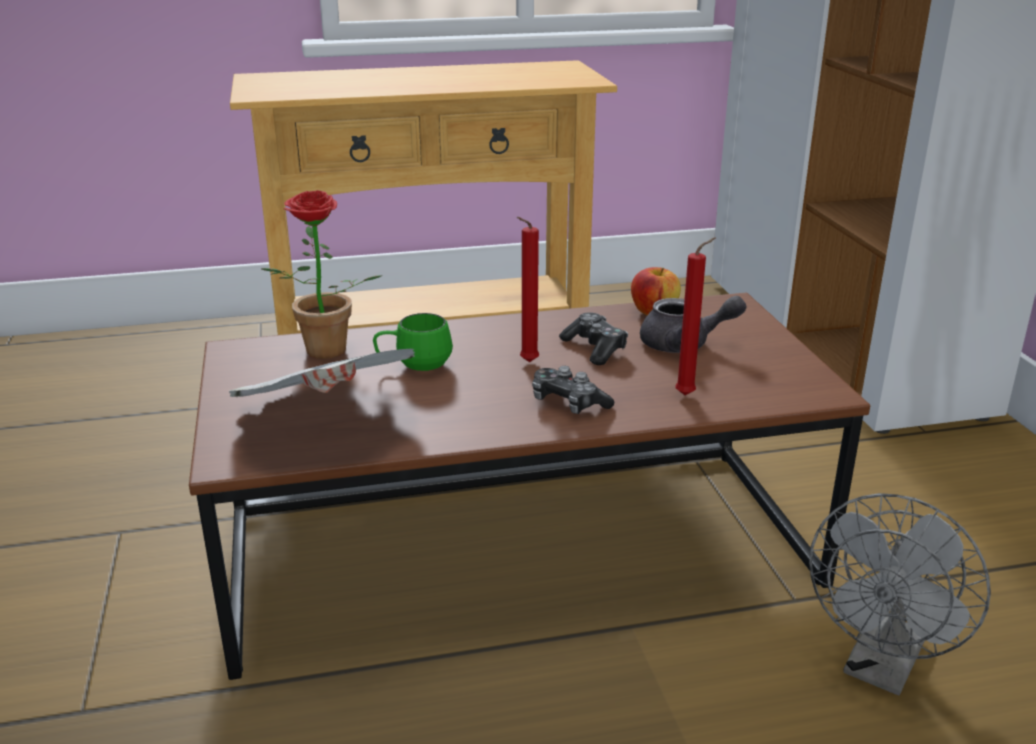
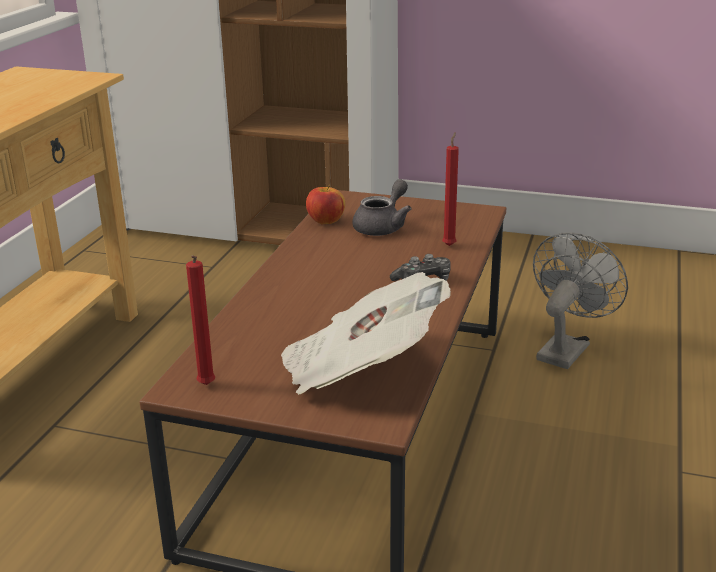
camera: 60 degrees left, 0 degrees up
potted plant [261,190,383,359] -> none
green mug [373,313,453,371] -> none
red candle [516,217,539,362] -> red candle moved to [186,255,215,385]
game controller [559,312,628,365] -> none
grey fan [809,493,991,695] -> grey fan turned 120 degrees counterclockwise [533,232,628,369]

